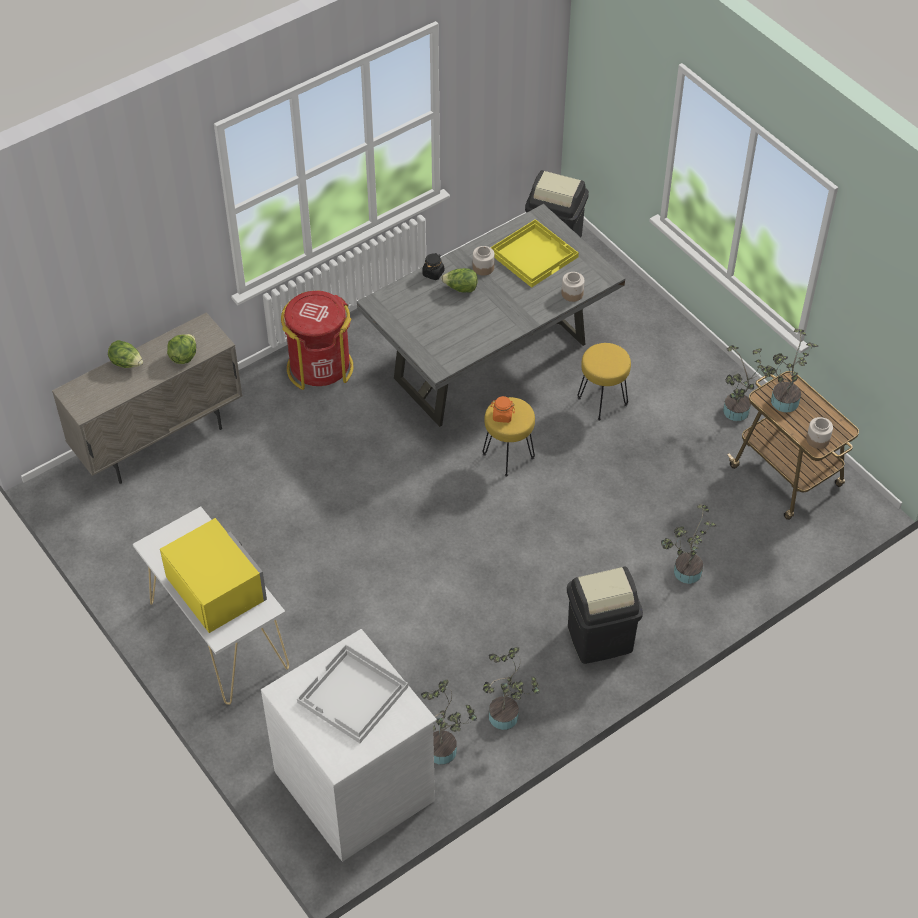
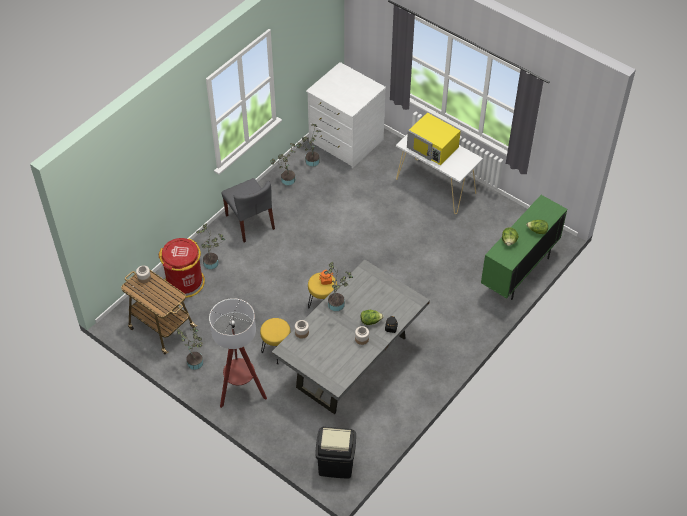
camera: 165 degrees right, 0 degrees up
beige cabinet [52,312,243,484] -> green cabinet [481,195,567,300]
red trash can [281,291,353,390] -> red trash can moved to [159,238,205,298]
white tray [297,644,408,743] -> none
yellow tray [490,219,579,288] -> none
black trash can [567,566,643,664] -> grey chair [221,178,275,242]
potted plant [762,329,818,413] -> potted plant moved to [324,262,353,311]
none -> floor lamp [209,298,267,408]

